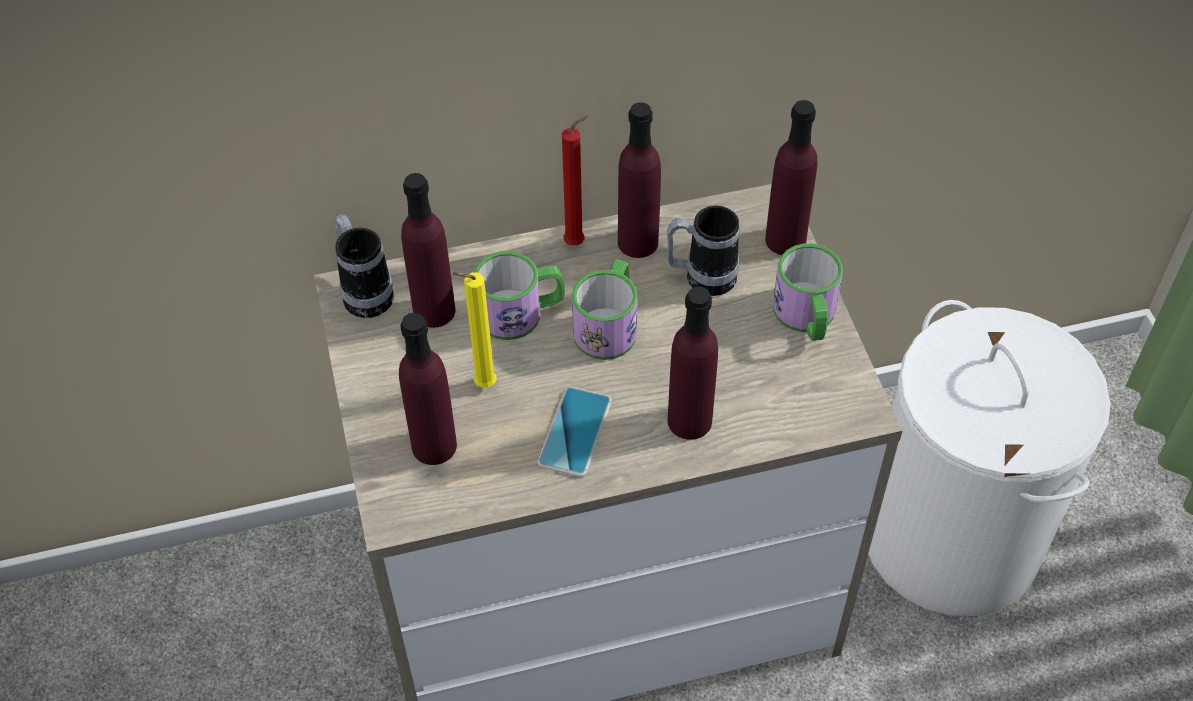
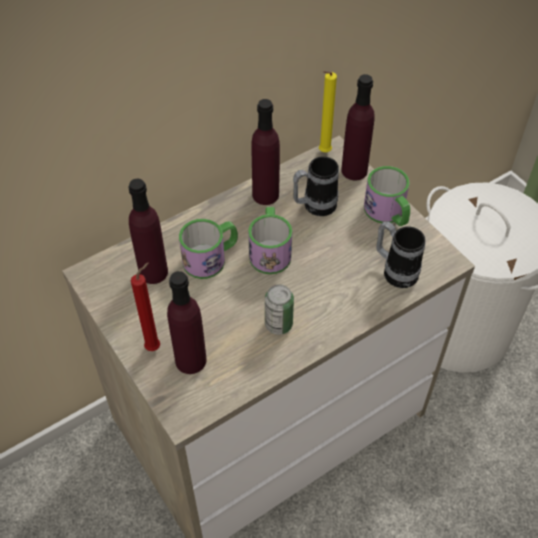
camera: 20 degrees left, 0 degrees up
mug [334,214,394,318] -> mug moved to [376,221,426,288]
yellow candle [452,272,496,388] -> yellow candle moved to [319,71,337,152]
phone [538,387,612,477] -> can [265,284,294,335]
red candle [562,115,589,245] -> red candle moved to [131,263,160,351]
purple bottle [668,287,718,440] -> none

